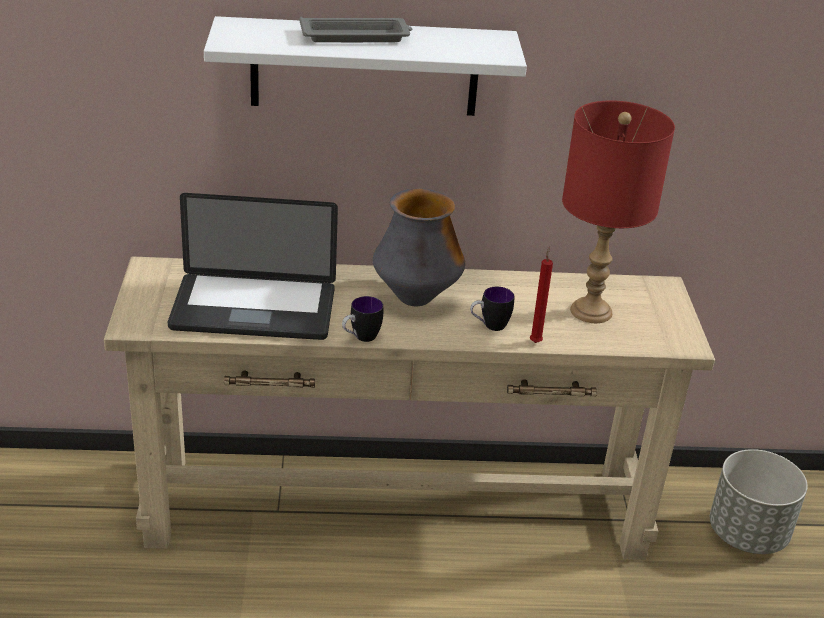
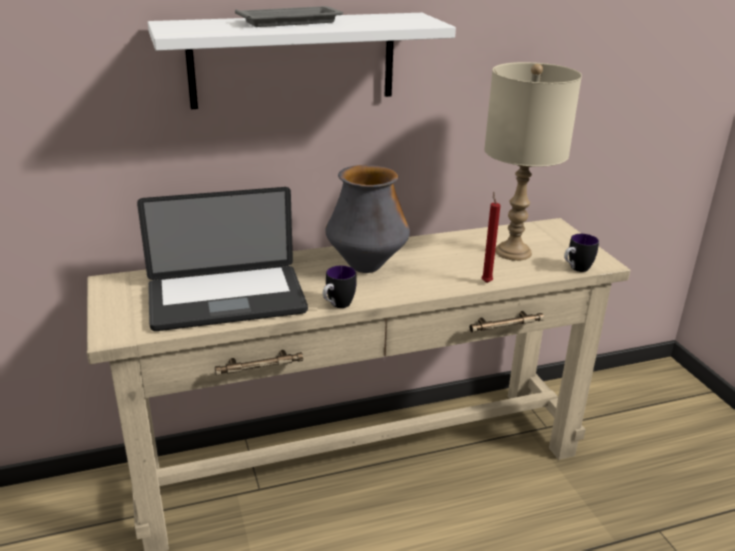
camera: 15 degrees left, 5 degrees down
mug [470,287,515,331] -> mug moved to [564,234,599,272]
red table lamp [562,100,675,323] -> beige table lamp [484,62,582,261]
grey planter [710,449,808,554] -> none

